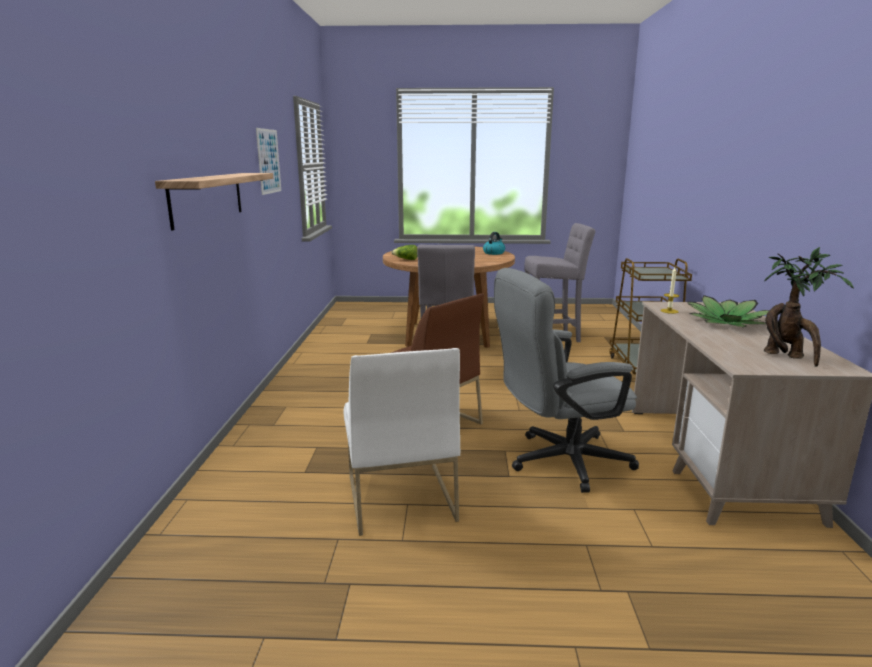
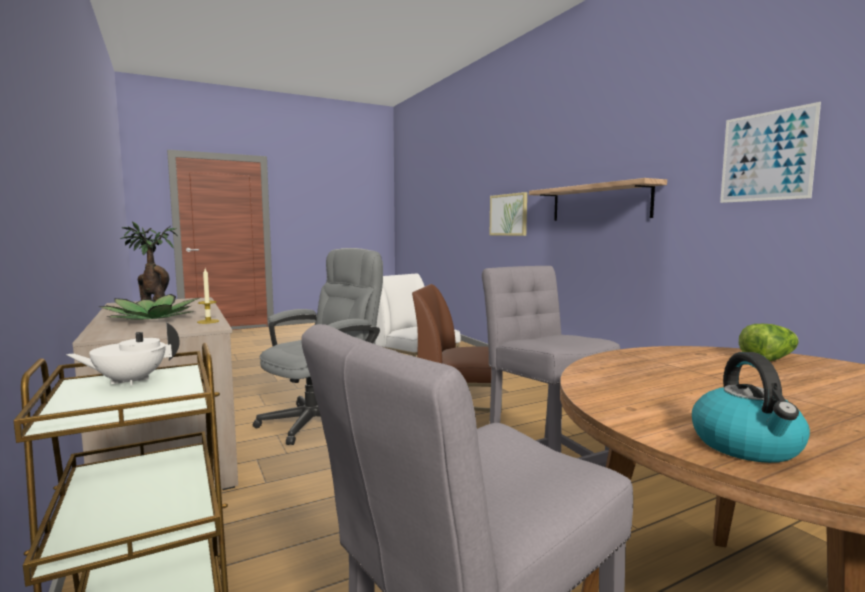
camera: 150 degrees right, 10 degrees down
none -> white teapot [66,322,180,385]
none -> picture [490,192,527,236]

